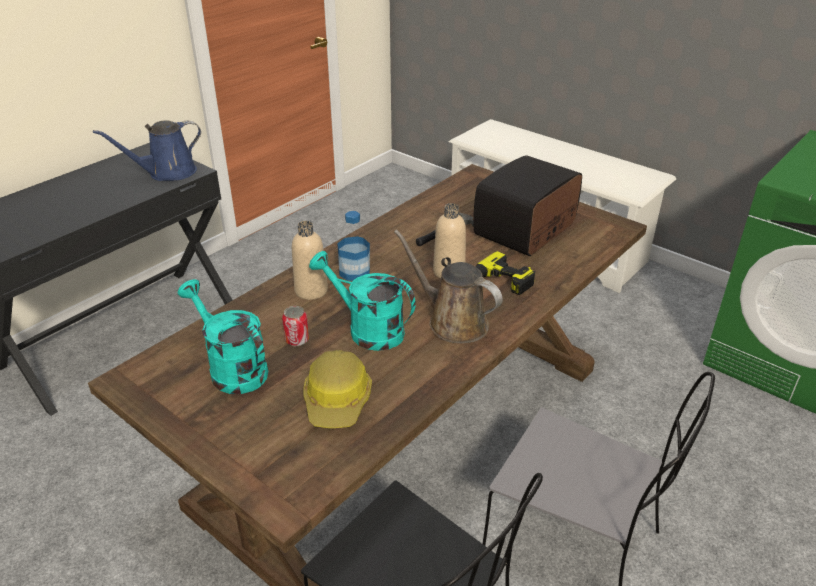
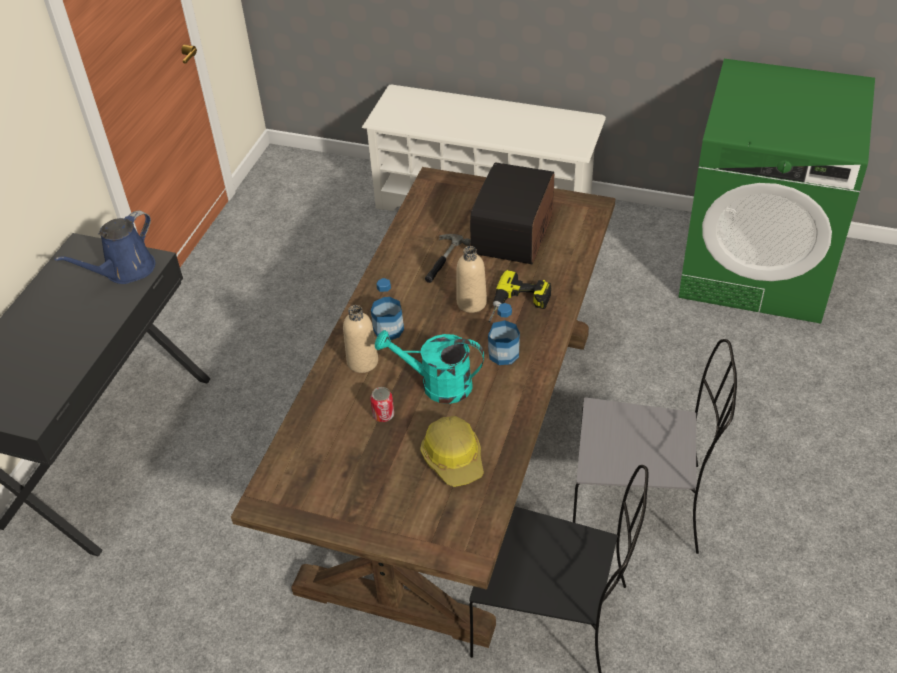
camera: 20 degrees left, 10 degrees up
turquoise watering can [178,279,268,394] -> none
brown watering can [394,229,502,344] -> bottle [488,303,520,365]

